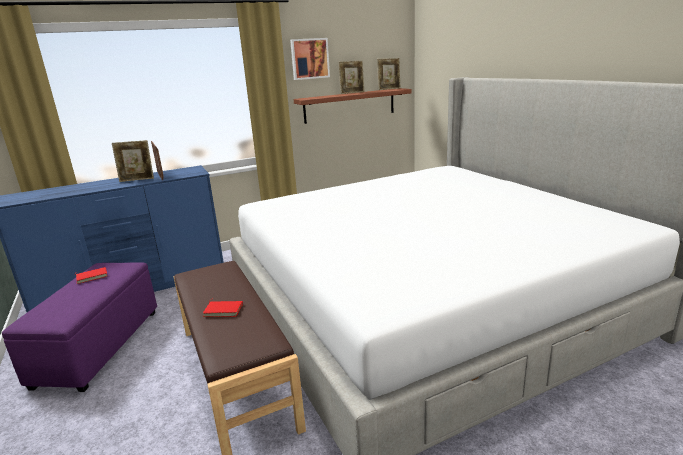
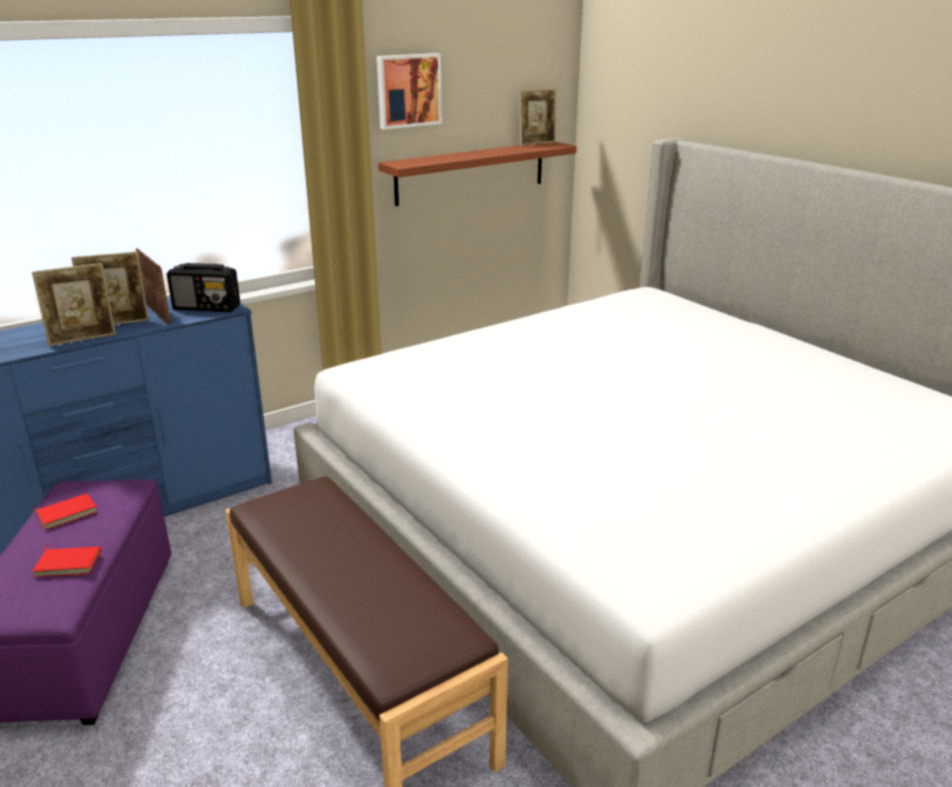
camera: 10 degrees left, 5 degrees up
red book [203,298,243,317] -> red book moved to [33,543,101,577]
picture frame [339,61,364,94] -> picture frame moved to [32,263,116,346]
none -> radio [167,263,240,312]

